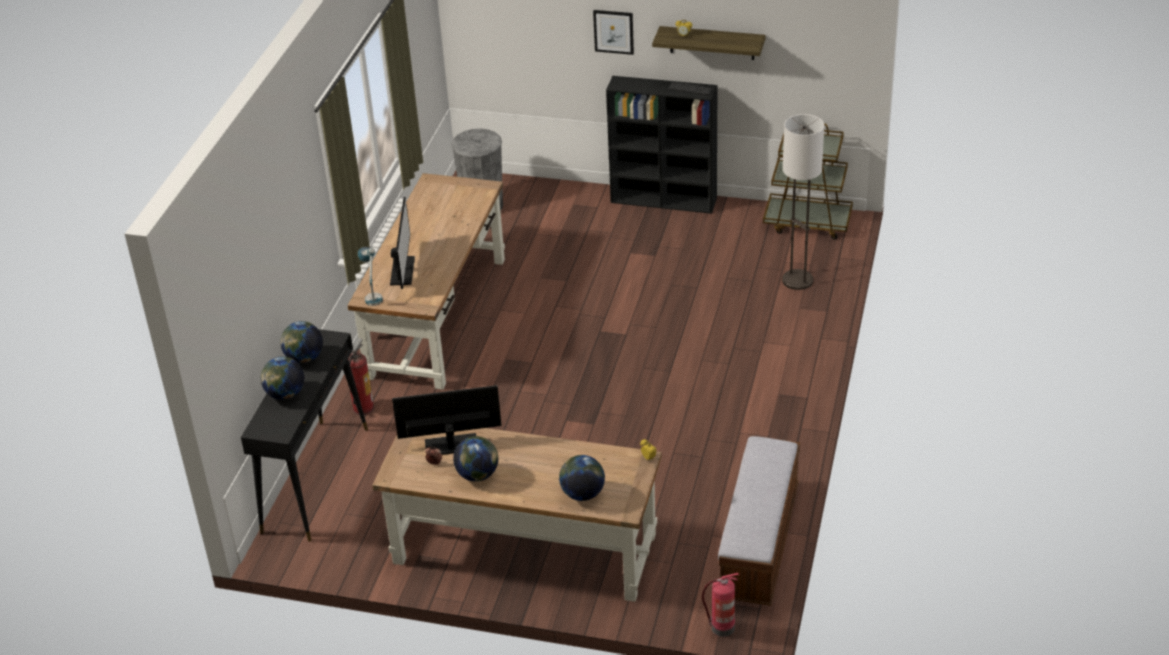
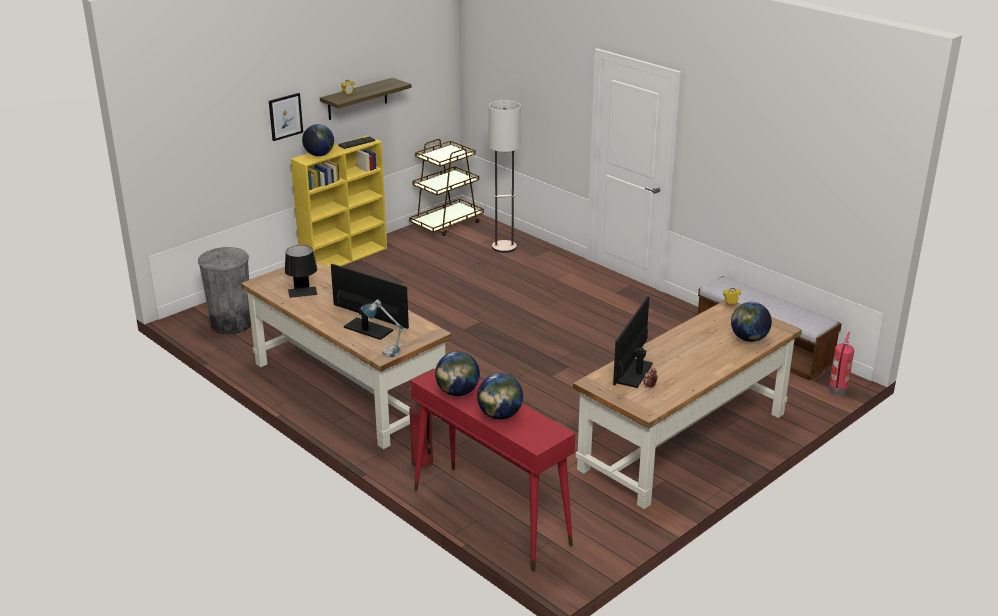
camera: 60 degrees left, 10 degrees down
black console table [241,329,368,542] -> red console table [411,369,575,572]
globe [453,436,498,482] -> globe moved to [302,124,334,156]
black bookcase [606,76,718,214] -> yellow bookcase [291,135,387,268]
none -> black table lamp [285,245,317,298]

